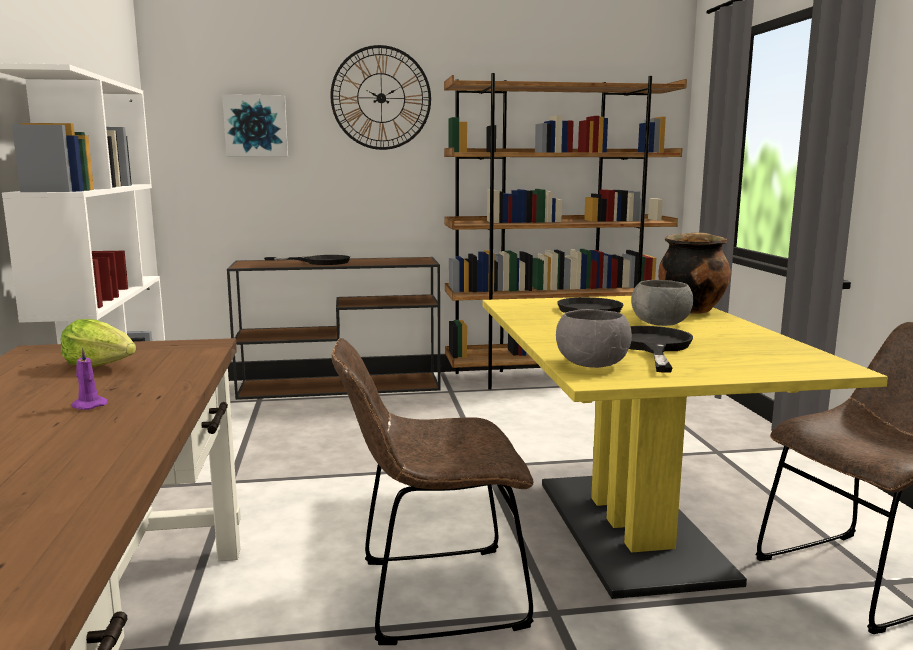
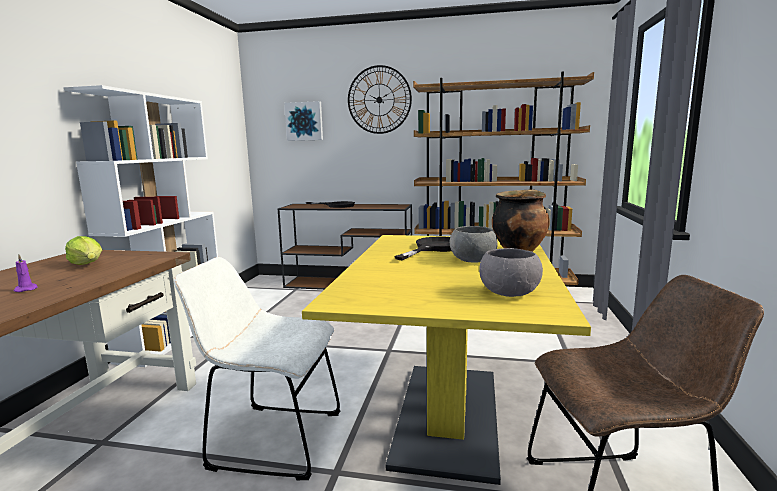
camera: 20 degrees right, 0 degrees up
brown chair [332,338,534,645] -> white chair [174,257,340,480]
grey bowl [556,309,632,368] -> grey bowl moved to [479,248,543,297]
black frying pan [629,326,693,373] -> none

